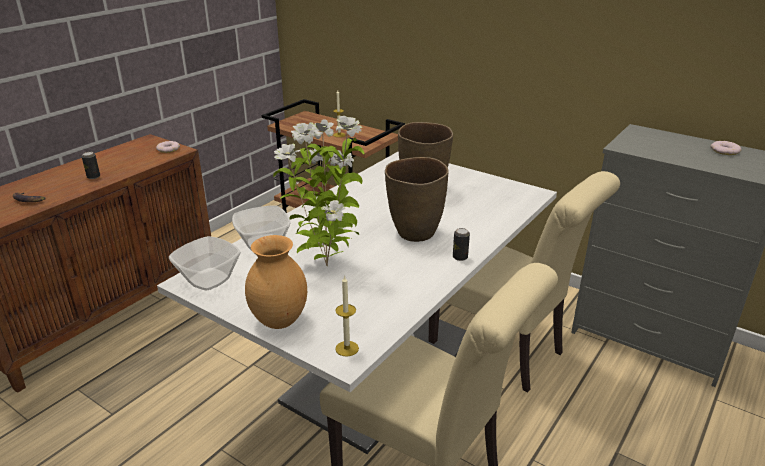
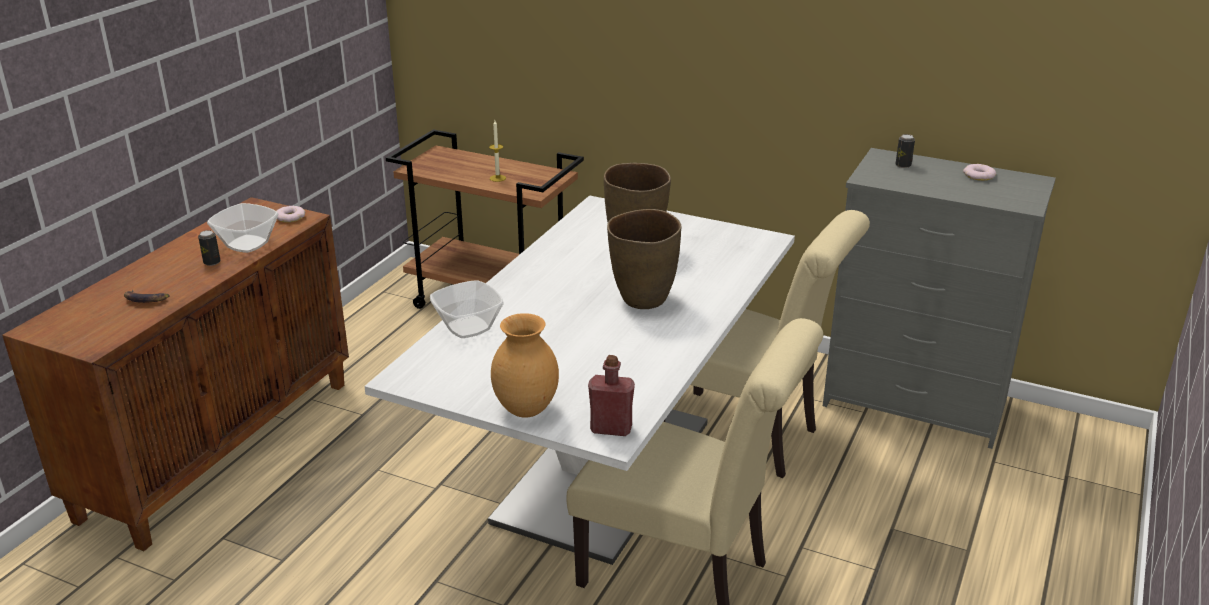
camera: 10 degrees left, 0 degrees up
bowl [169,236,241,291] -> bowl moved to [207,203,279,253]
potted plant [273,116,365,266] -> none
candle [335,275,359,357] -> red bottle [588,355,635,436]
can [453,228,470,261] -> can moved to [895,134,915,168]

